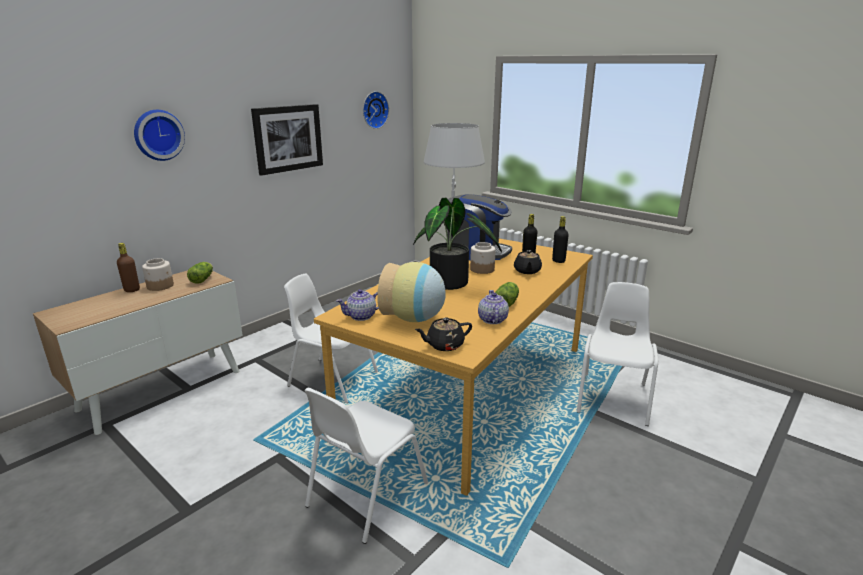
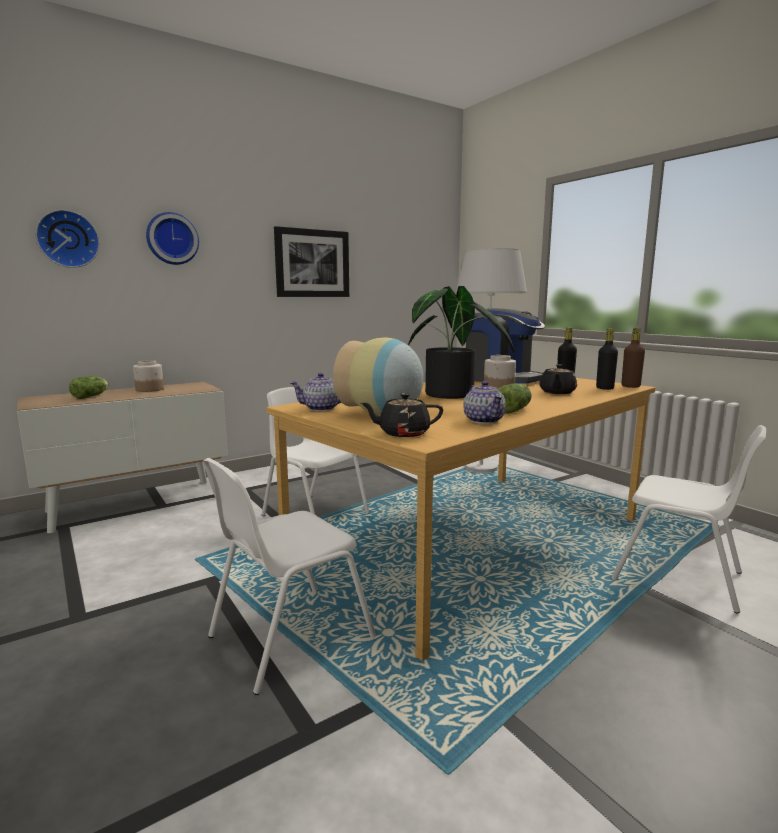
camera: 15 degrees right, 10 degrees down
brown bottle [117,243,140,292] -> brown bottle moved to [621,328,645,388]
lettuce [187,262,213,284] -> lettuce moved to [69,376,109,399]
wall clock [363,91,389,129] -> wall clock moved to [35,210,100,268]
teapot [478,290,509,324] -> teapot turned 150 degrees clockwise [463,381,506,424]
white chair [577,282,658,426] -> white chair turned 90 degrees clockwise [611,425,766,613]

